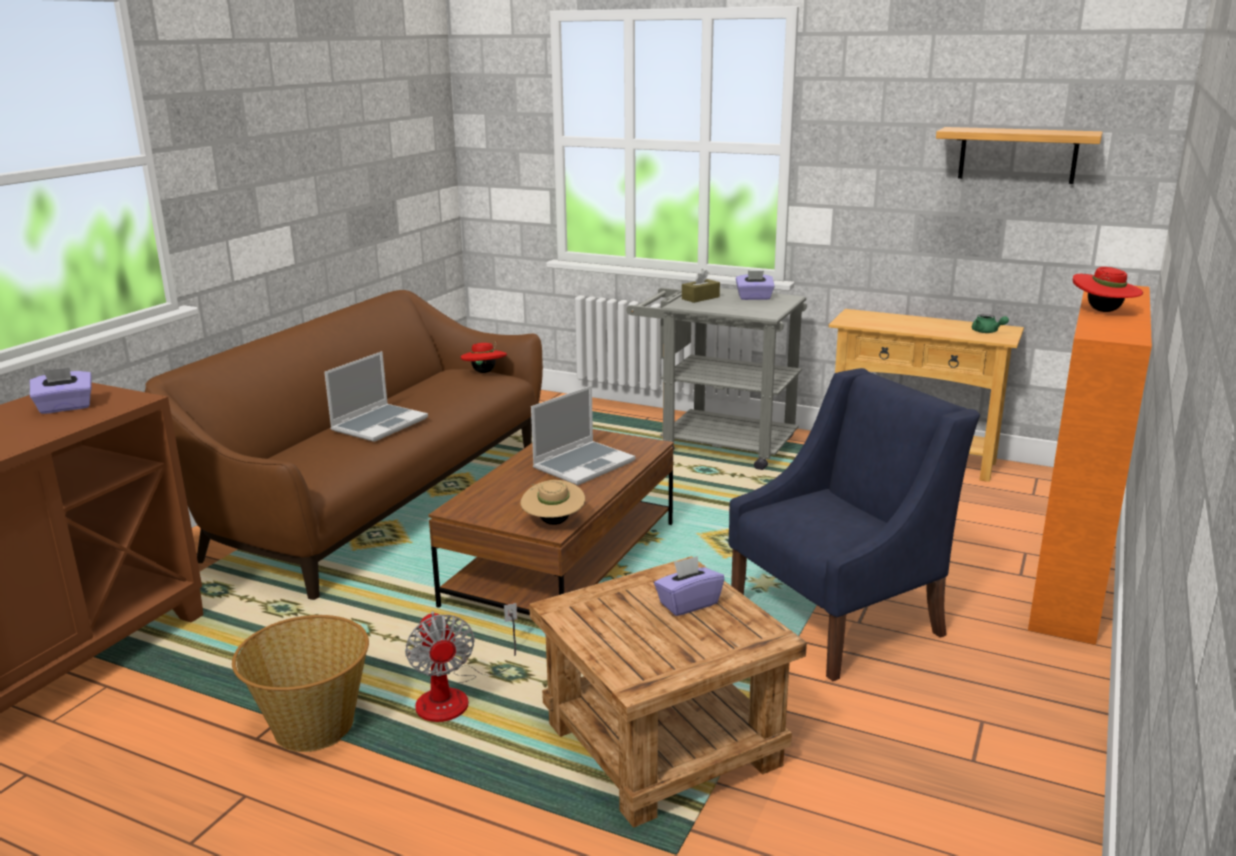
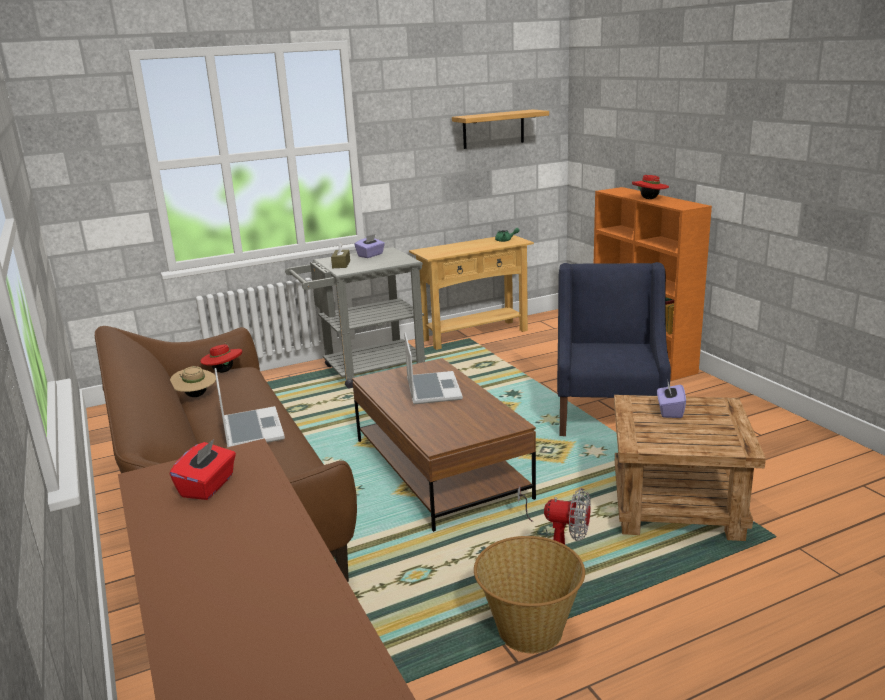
camera: 50 degrees left, 0 degrees up
purple tissue box [30,368,92,414] -> red tissue box [170,439,236,500]
beige hat [520,480,585,525] -> beige hat moved to [170,366,216,397]

